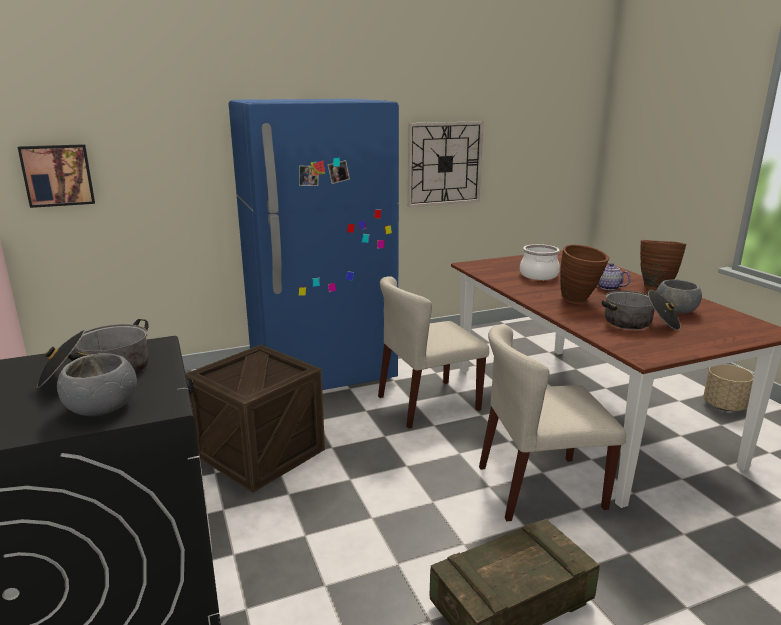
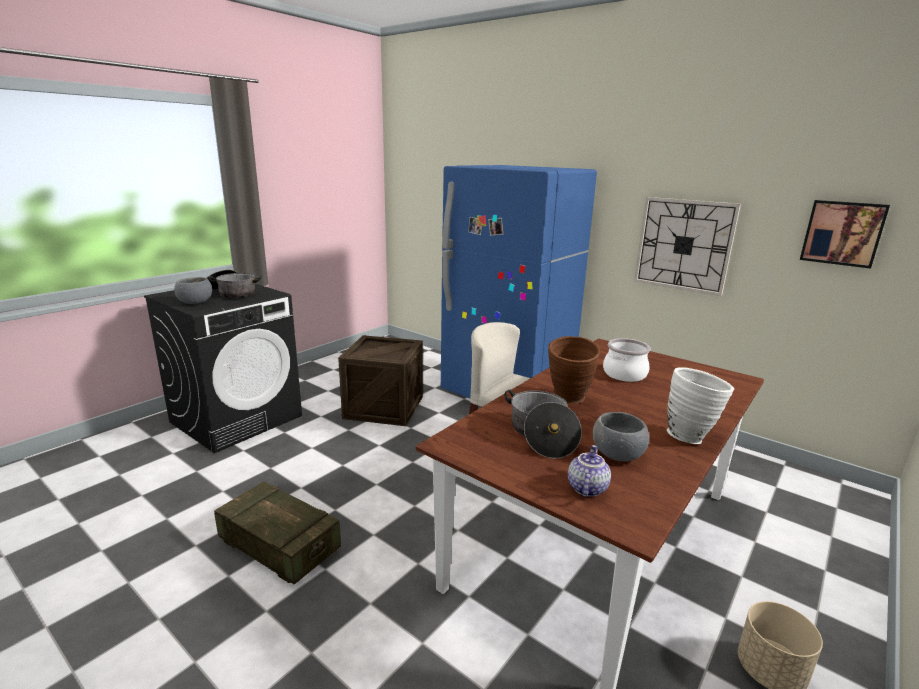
camera: 60 degrees right, 0 degrees up
picture [18,144,95,208] -> picture moved to [800,200,890,269]
beige chair [479,325,626,521] -> none
teapot [598,263,631,290] -> teapot moved to [568,445,611,497]
brown vase [640,240,686,290] -> white vase [667,367,734,444]

